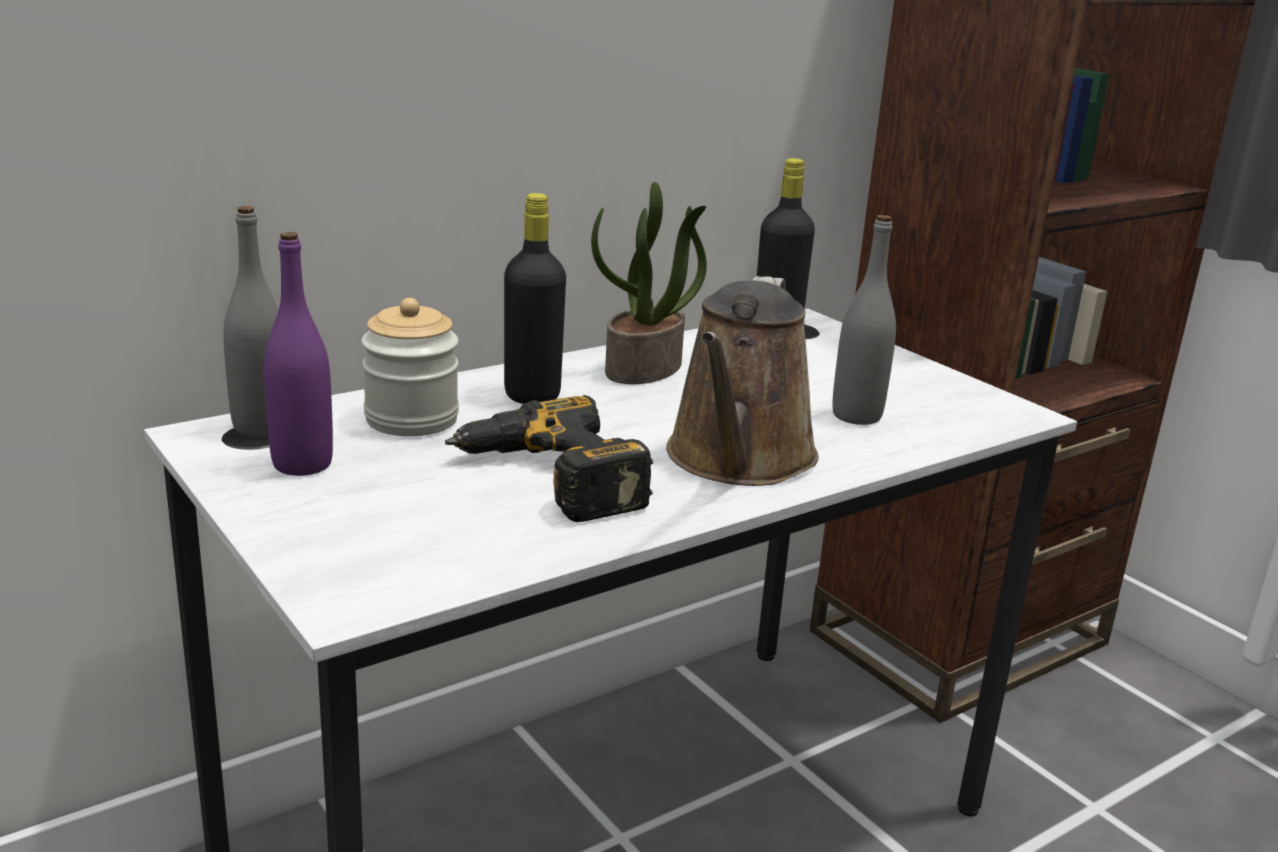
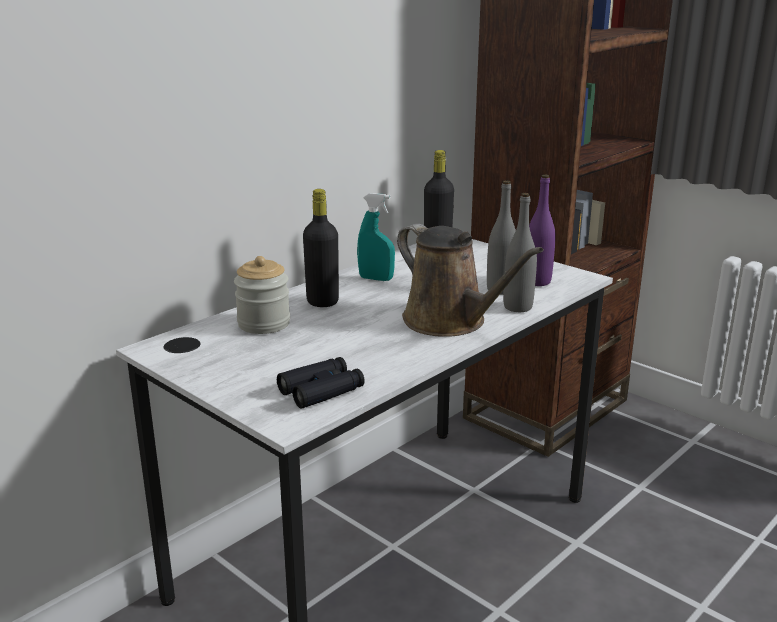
camera: 10 degrees left, 0 degrees up
grey bottle [223,206,279,437] -> grey bottle moved to [503,193,537,312]
purple bottle [264,232,333,476] -> purple bottle moved to [529,174,556,286]
power drill [445,395,653,522] -> none
potted plant [591,181,707,384] -> turquoise spray bottle [357,193,395,281]
brown watering can [666,276,819,486] -> brown watering can turned 45 degrees counterclockwise [397,224,544,337]
none -> black binoculars [277,357,365,408]

